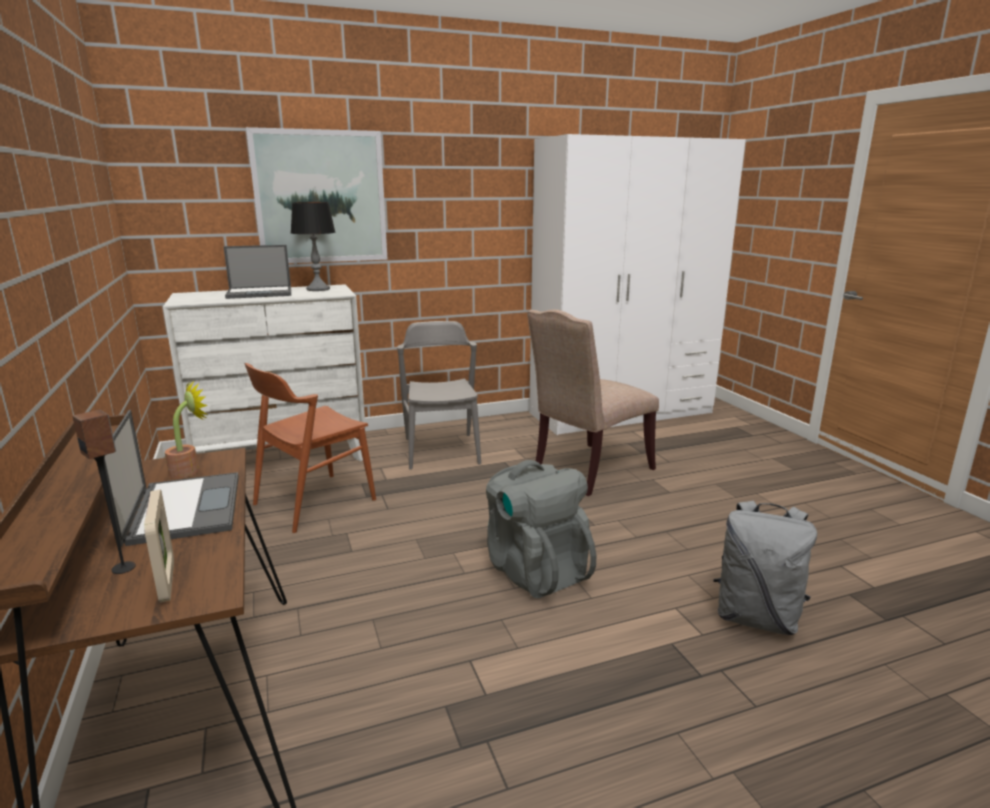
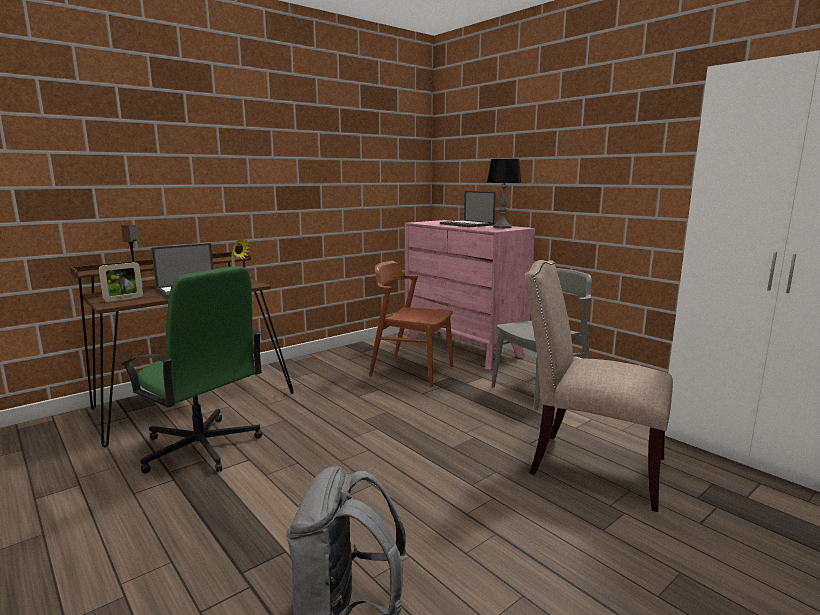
camera: 70 degrees right, 5 degrees down
white dresser [163,284,366,461] -> pink dresser [405,220,535,369]
picture [246,127,388,263] -> none
grey backpack [486,460,596,598] -> none
none -> green office chair [121,266,262,473]

